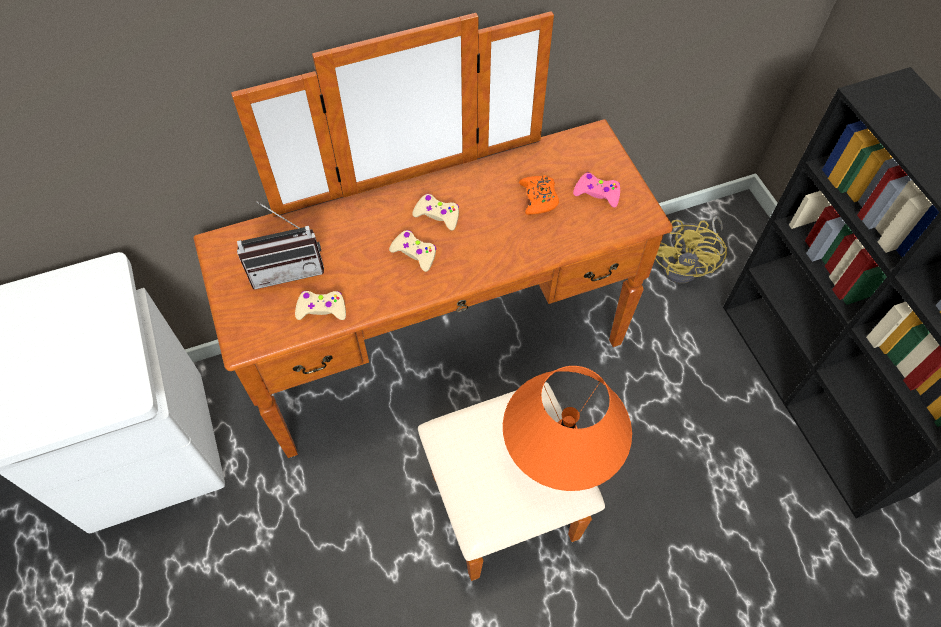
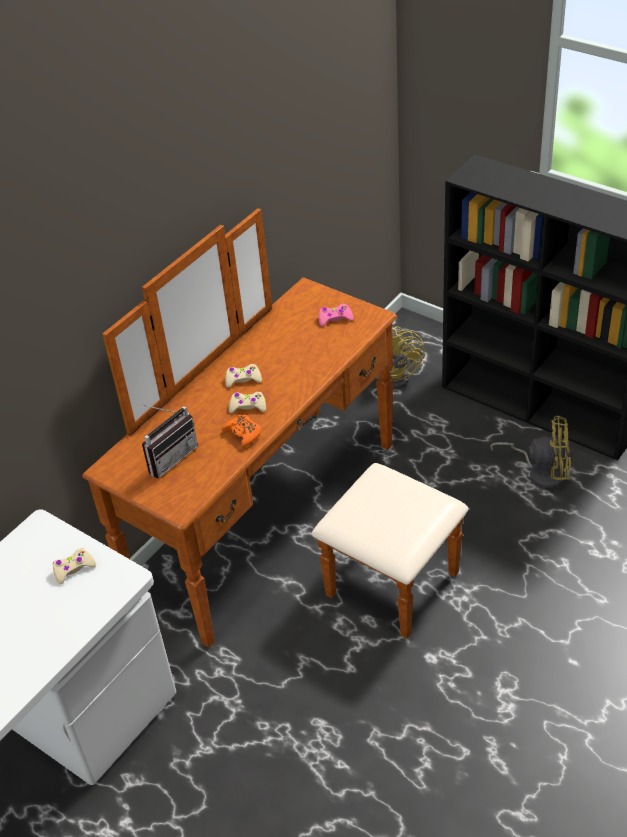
camera: 30 degrees left, 15 degrees down
beige game controller [295,291,346,320] -> beige game controller moved to [53,548,96,584]
orange table lamp [503,366,632,491] -> none
orange game controller [519,175,559,215] -> orange game controller moved to [222,414,261,448]
none -> yellow fan [490,416,571,489]

